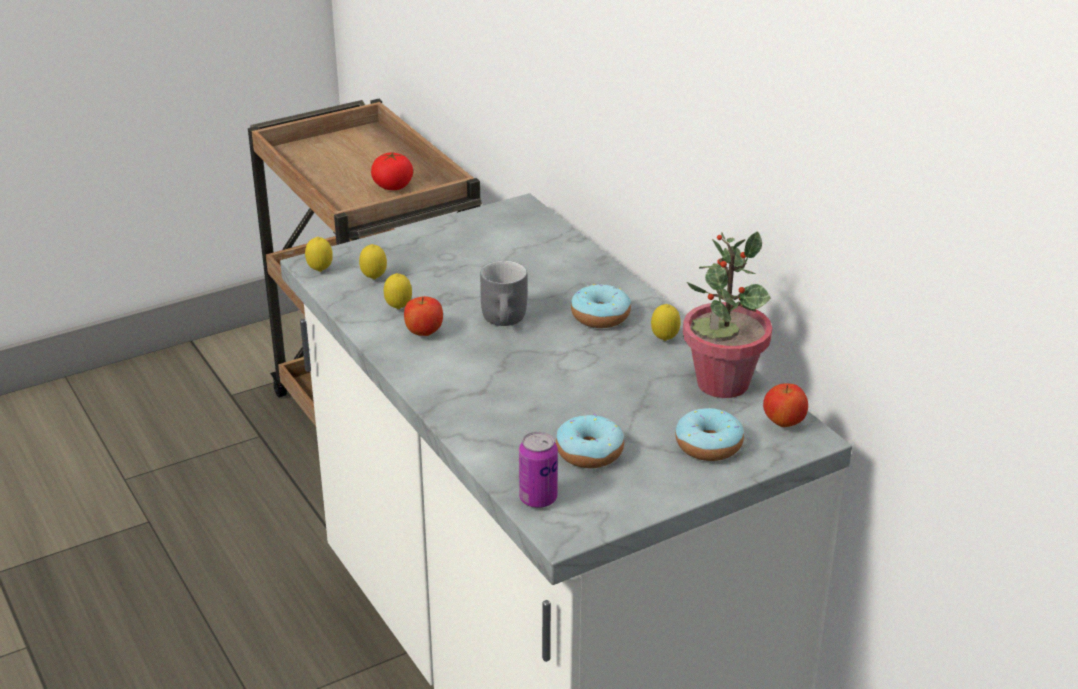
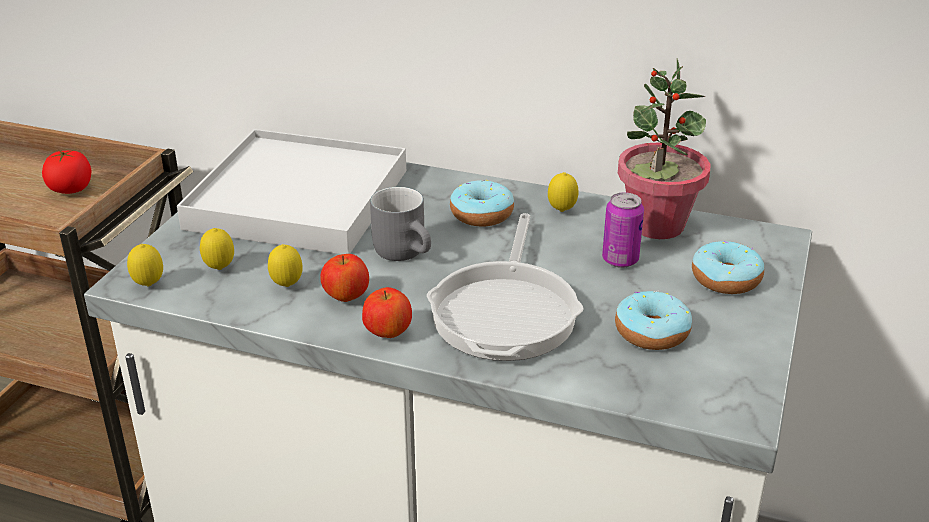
camera: 40 degrees left, 0 degrees up
can [519,432,558,508] -> can moved to [602,192,644,268]
apple [763,383,808,427] -> apple moved to [362,287,412,338]
none -> white tray [177,129,406,254]
none -> frying pan [427,213,584,361]

